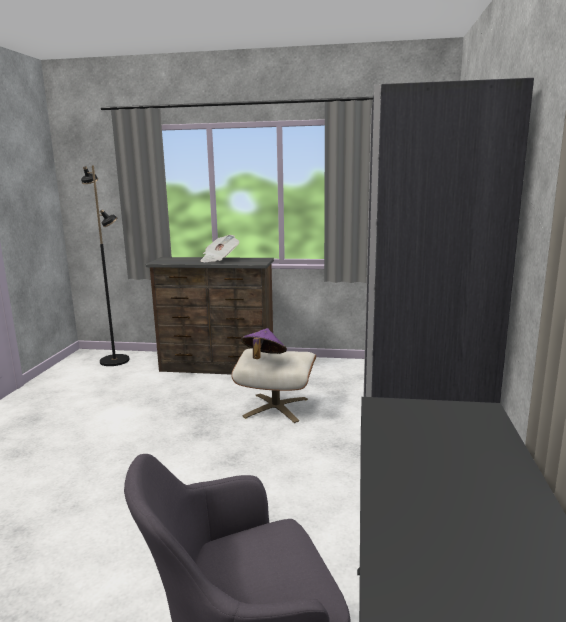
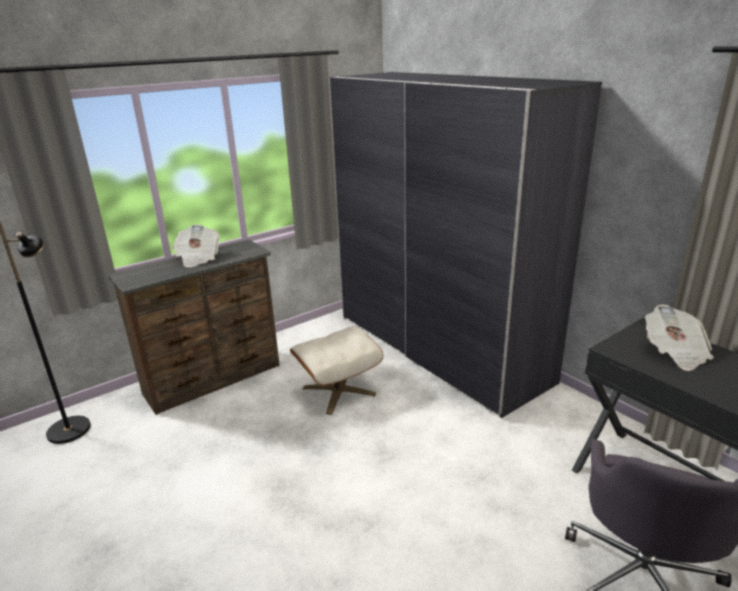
camera: 45 degrees left, 10 degrees up
purple hat [241,328,287,359] -> none
none -> newspaper [645,304,714,371]

